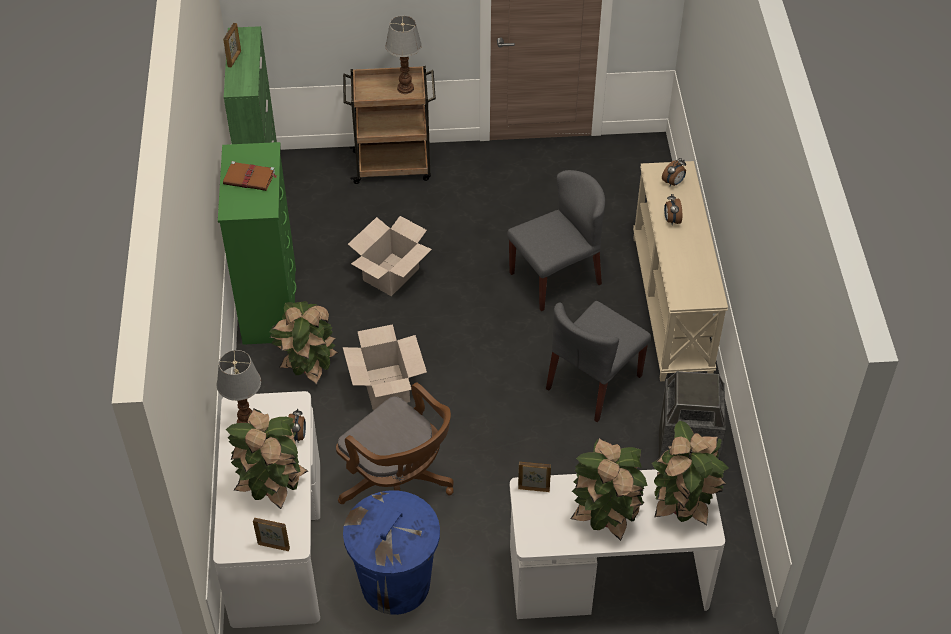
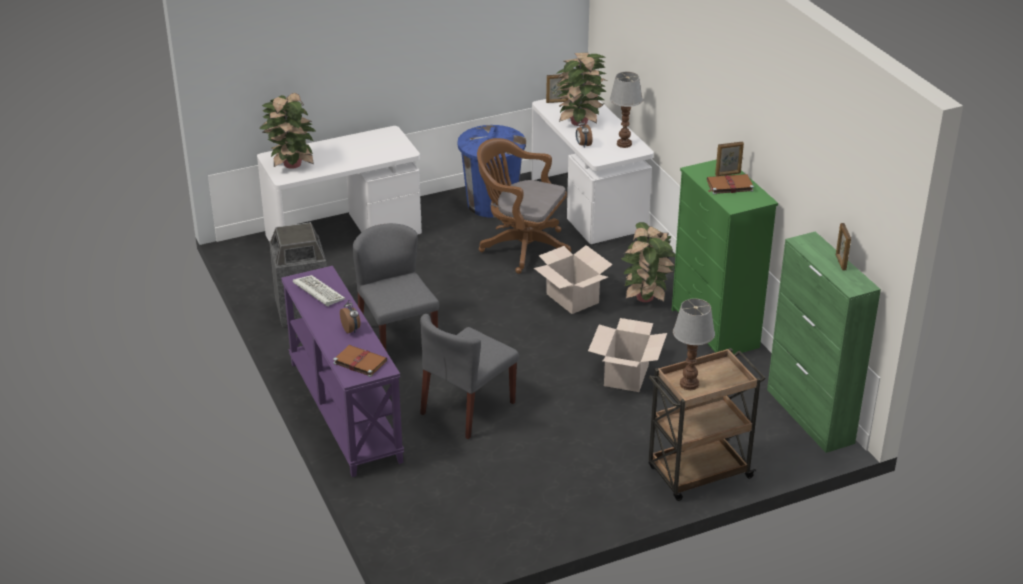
camera: 160 degrees right, 15 degrees down
picture frame [518,462,551,492] -> picture frame moved to [715,142,744,176]
grey chair [546,301,651,422] -> grey chair turned 45 degrees counterclockwise [353,223,439,350]
potted plant [570,437,648,541] -> none
beige console table [633,161,728,381] -> purple console table [281,266,404,477]
alarm clock [662,158,686,186] -> brown book [333,345,387,377]
none -> keyboard [293,275,345,306]

